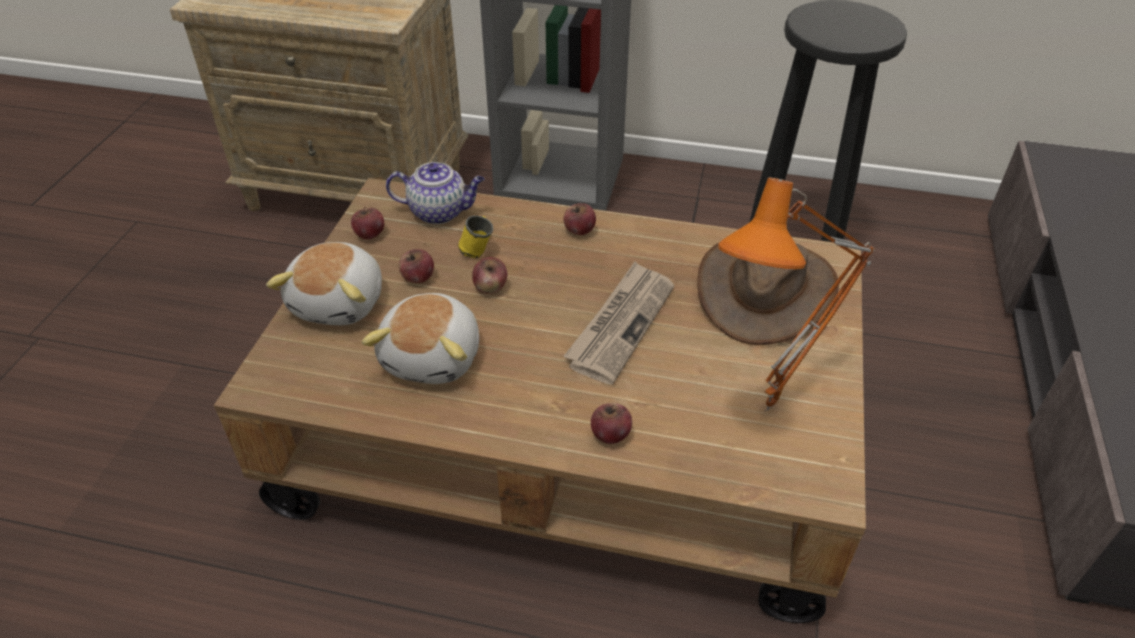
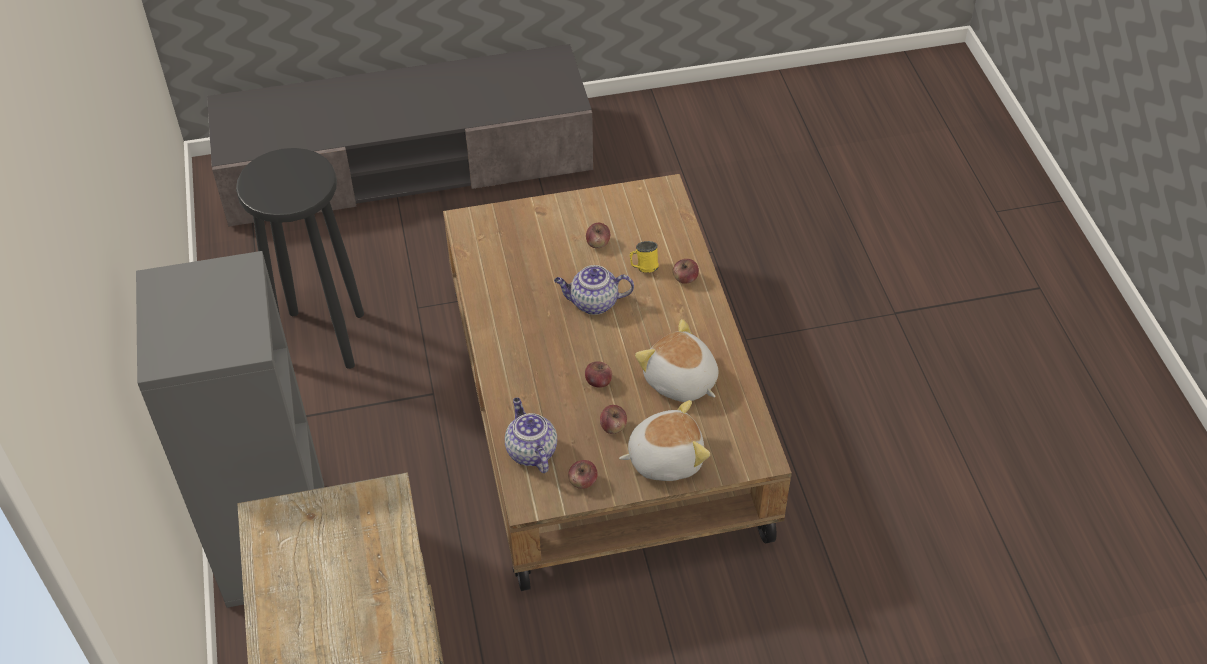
camera: 115 degrees left, 5 degrees up
plush toy [362,293,479,384] -> plush toy turned 120 degrees counterclockwise [635,319,719,402]
yellow mug [458,215,493,258] -> yellow mug moved to [630,241,659,273]
apple [563,203,596,235] -> apple moved to [586,223,610,248]
newspaper [563,262,675,385] -> teapot [554,265,634,315]
brown hat [697,243,839,345] -> none
orange table lamp [718,178,875,411] -> none

